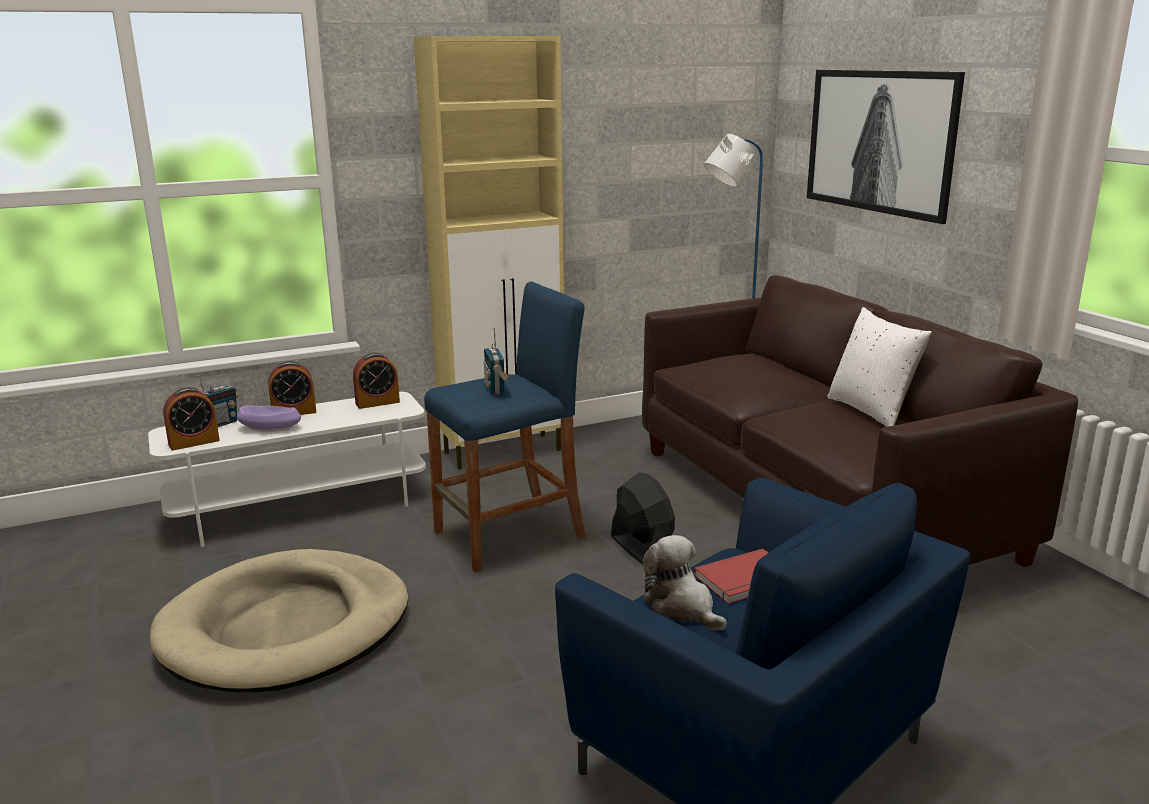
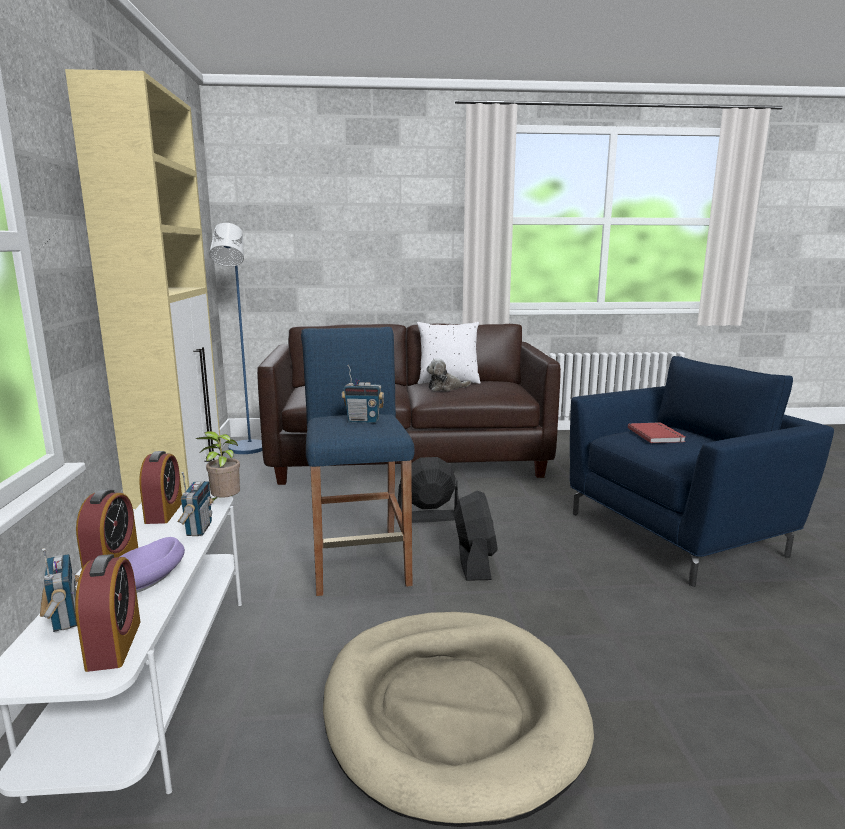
camera: 70 degrees left, 5 degrees down
plush toy [643,535,727,631] -> plush toy moved to [426,359,471,391]
picture [807,70,965,224] -> none
none -> radio [177,472,213,536]
none -> potted plant [196,431,240,501]
none -> black fan [454,491,498,581]

